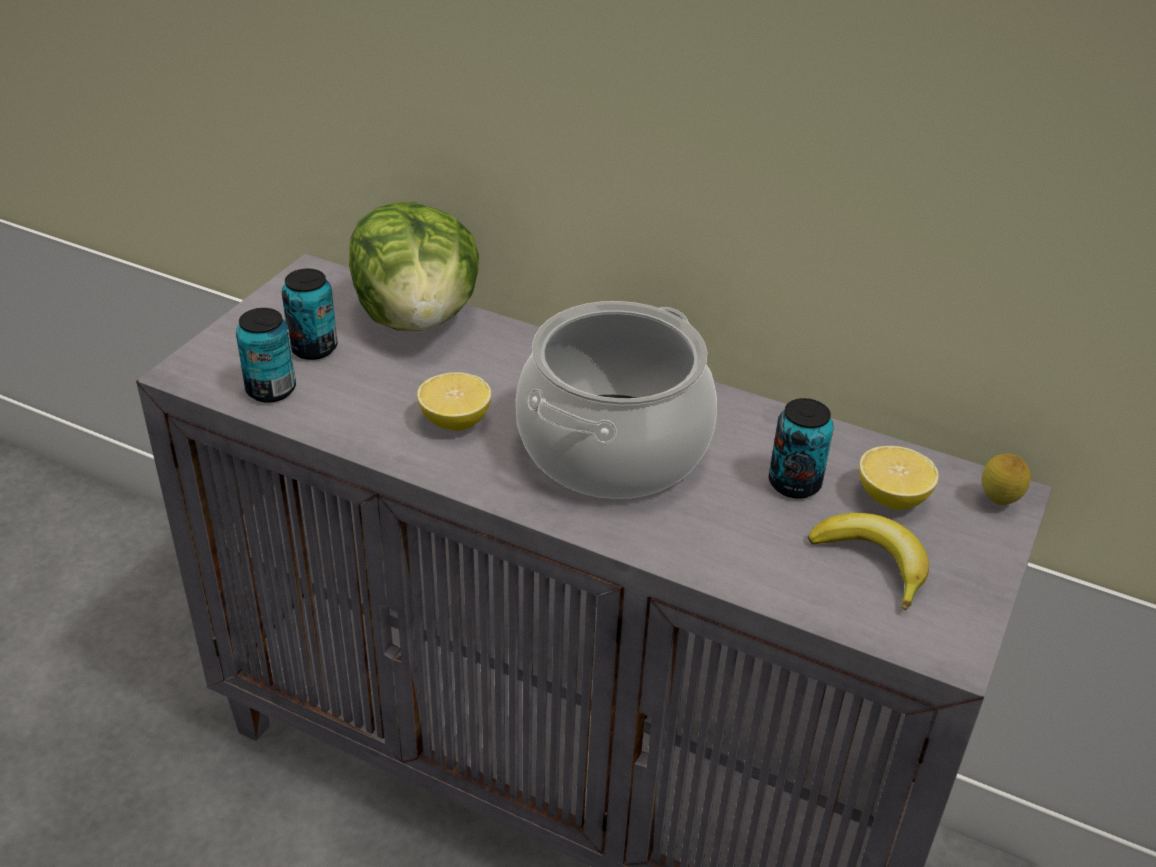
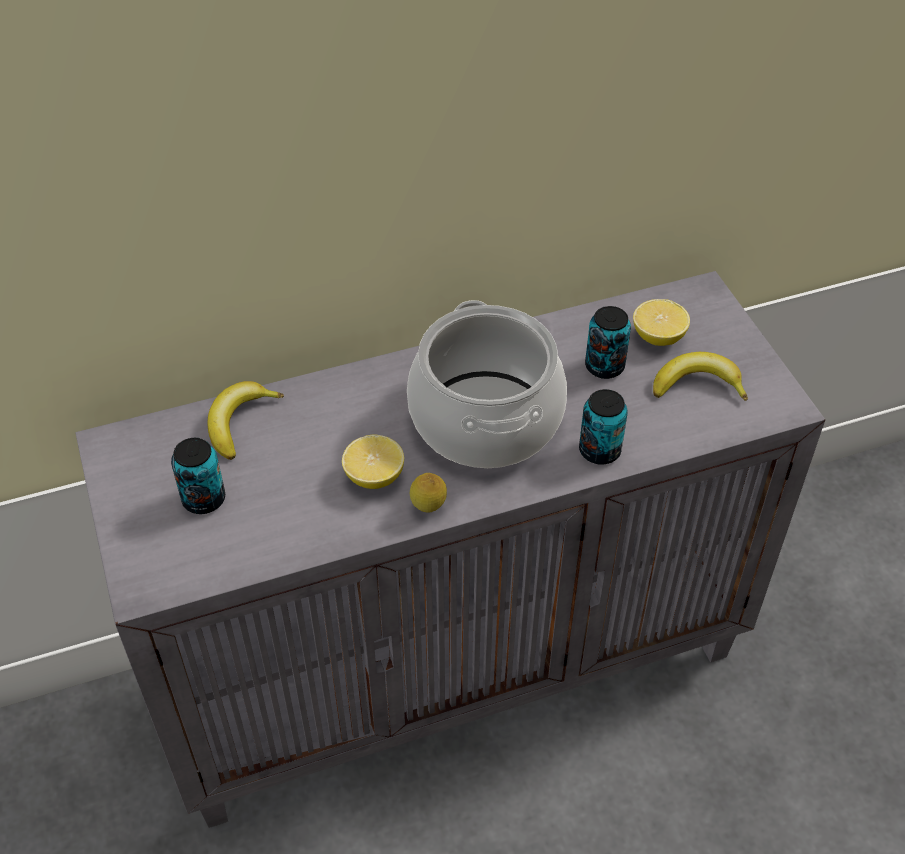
camera: 45 degrees left, 10 degrees up
can [236,308,296,403] -> can moved to [579,389,628,465]
lettuce [349,202,479,331] -> banana [207,381,284,460]
lemon [982,453,1031,505] -> lemon moved to [410,473,447,513]

